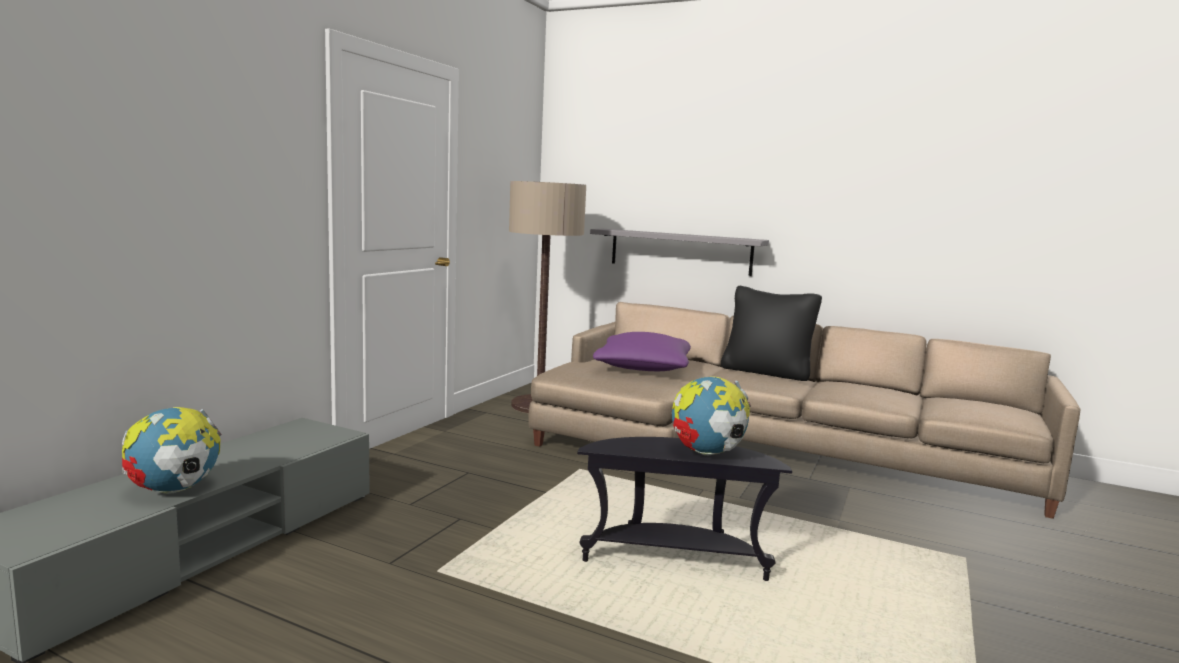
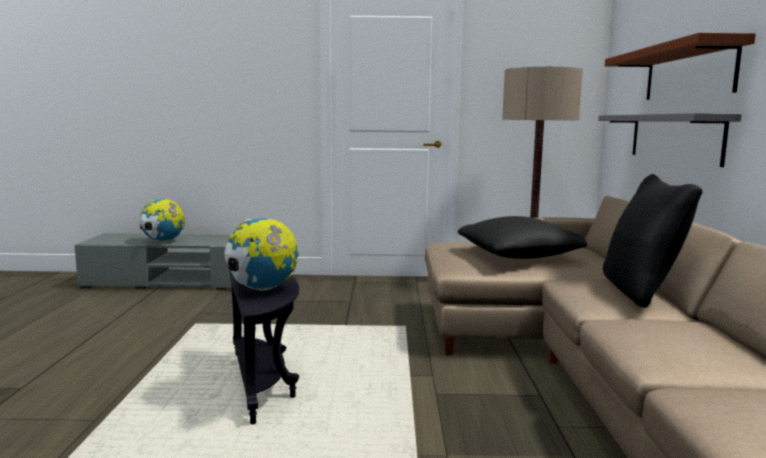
camera: 65 degrees right, 0 degrees up
purple pillow [593,332,691,371] -> black pillow [458,216,587,259]
none -> brown shelf [605,33,756,100]

